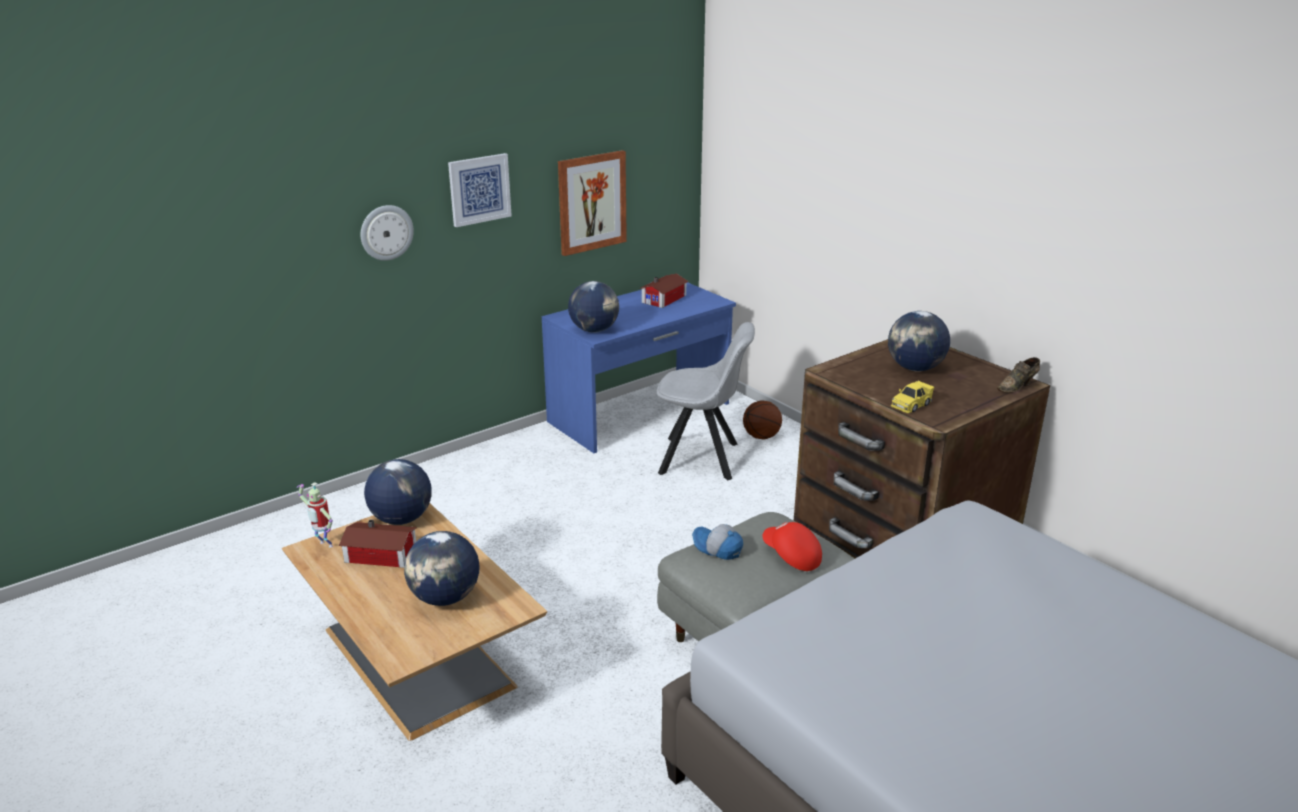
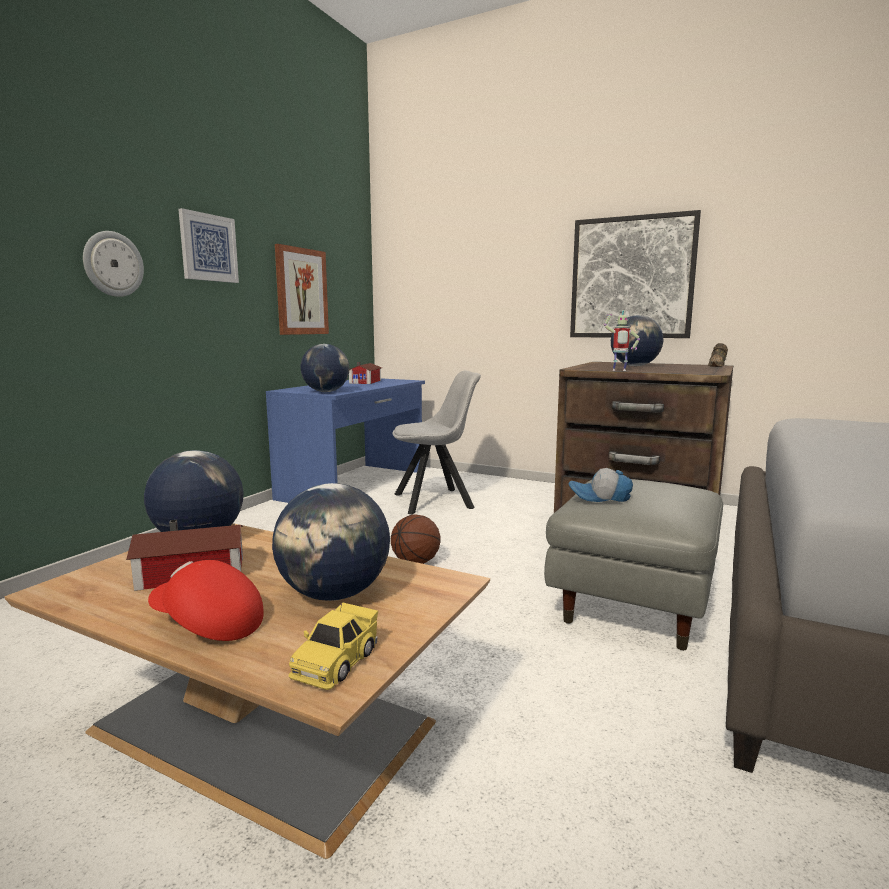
camera: 25 degrees left, 15 degrees down
toy robot [297,482,333,548] -> toy robot moved to [604,310,640,371]
basketball [743,400,782,439] -> basketball moved to [391,514,441,564]
red cap [763,522,822,571] -> red cap moved to [148,560,264,641]
yellow toy car [891,380,934,413] -> yellow toy car moved to [289,603,378,690]
none -> picture [570,210,701,338]

